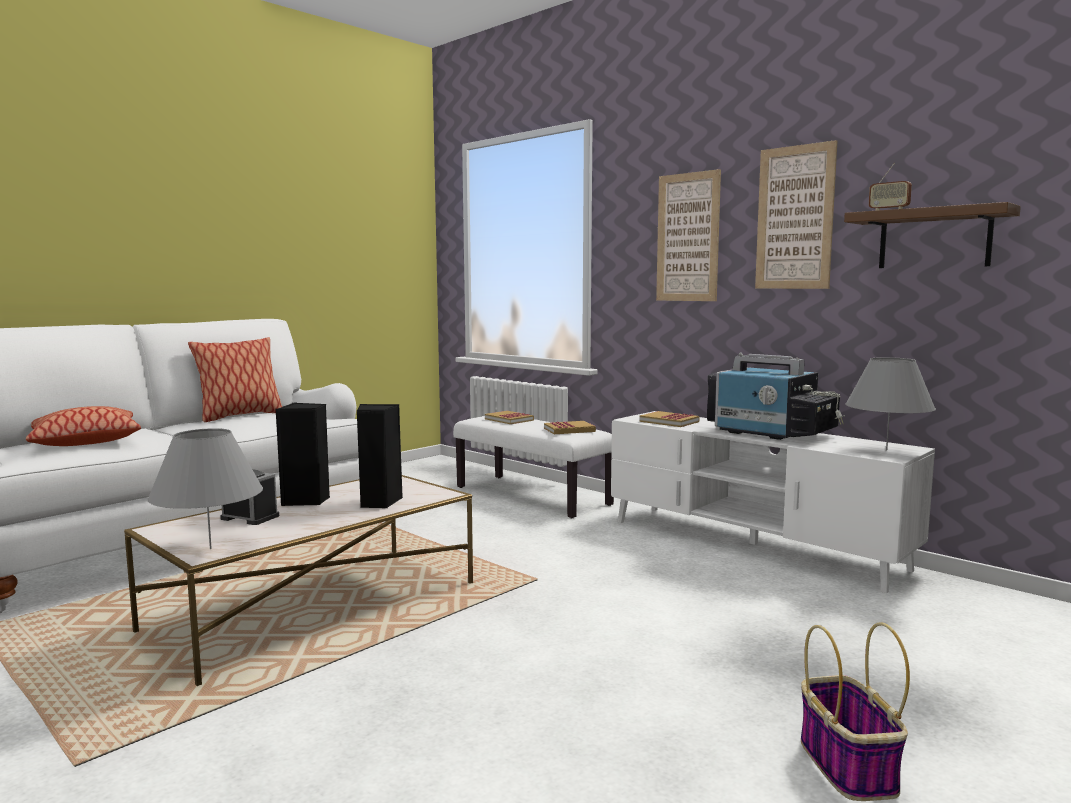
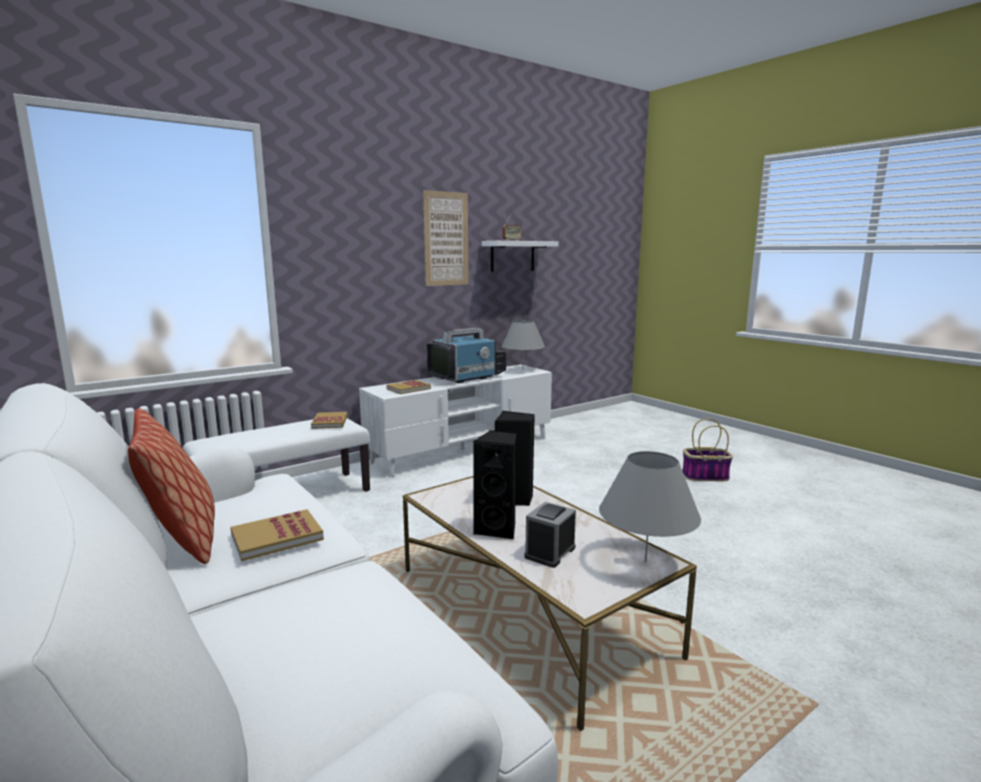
camera: 80 degrees left, 5 degrees up
pillow [26,406,141,446] -> none
book [485,411,534,424] -> book moved to [231,509,324,561]
picture [656,169,721,301] -> none
brown shelf [844,202,1021,268] -> white shelf [482,241,558,272]

